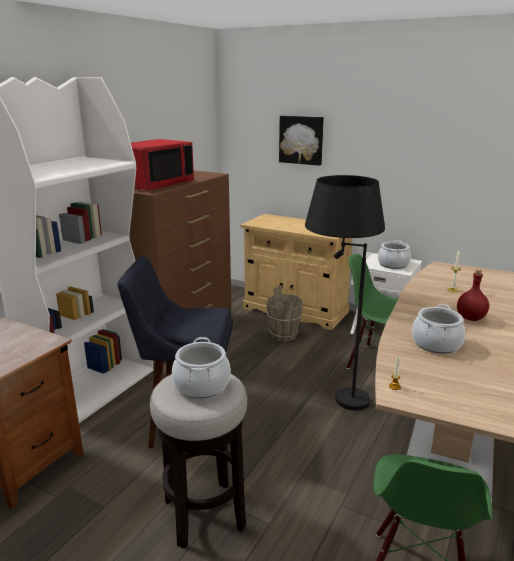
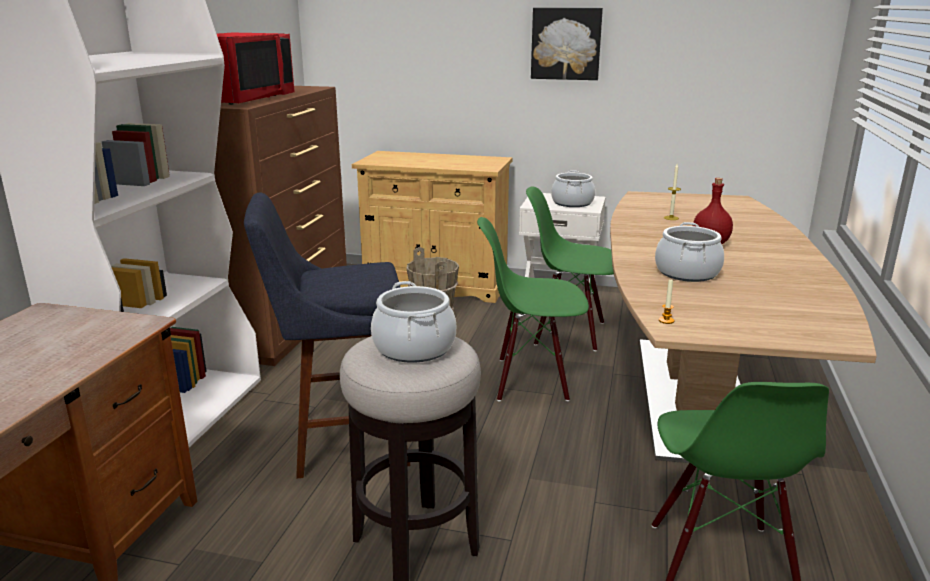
camera: 15 degrees left, 0 degrees up
picture [279,116,324,166] -> picture moved to [531,8,603,80]
black floor lamp [305,175,385,411] -> green chair [477,217,589,401]

